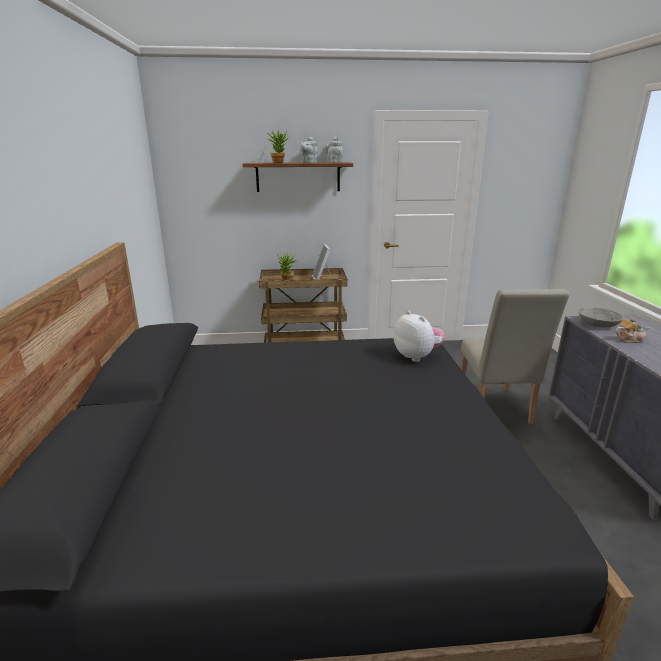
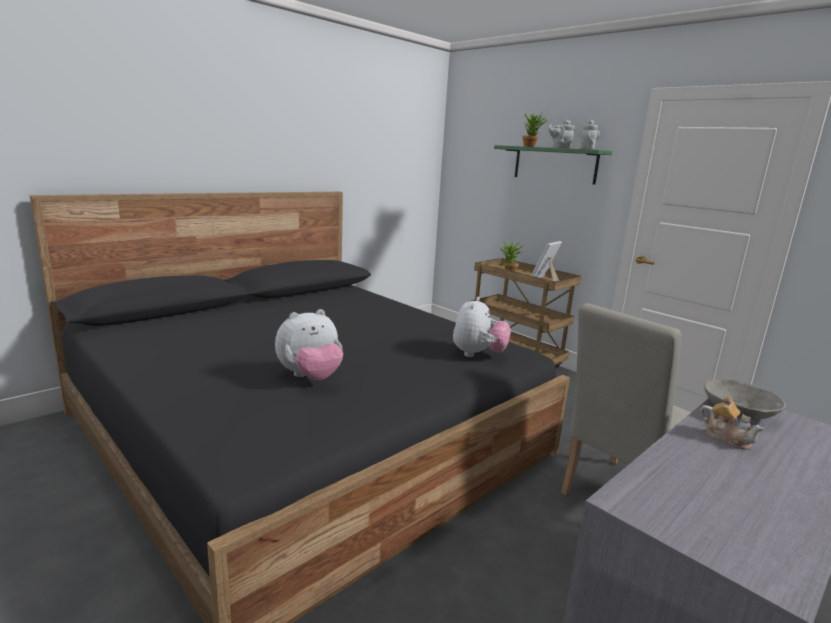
camera: 50 degrees right, 5 degrees down
brown shelf [243,162,353,192] -> green shelf [494,145,612,185]
none -> plush toy [275,309,343,380]

